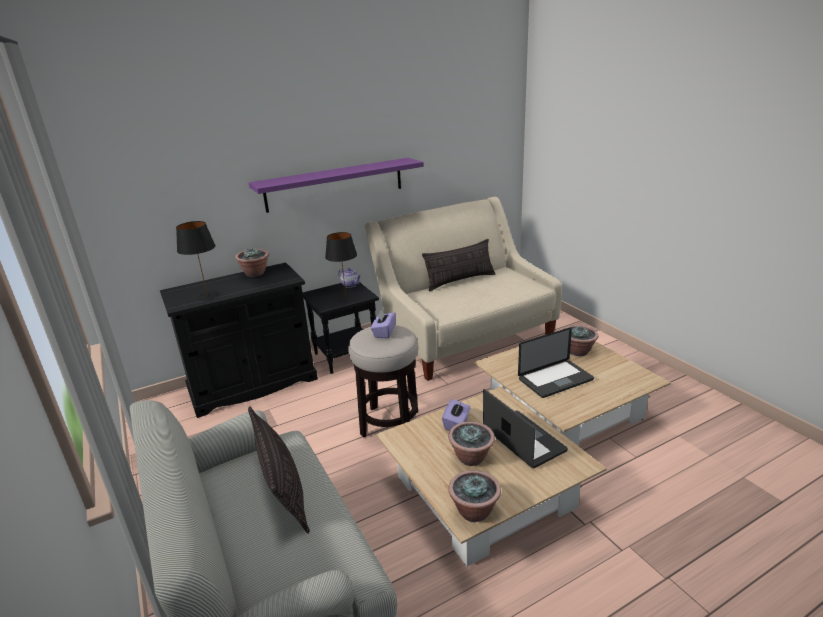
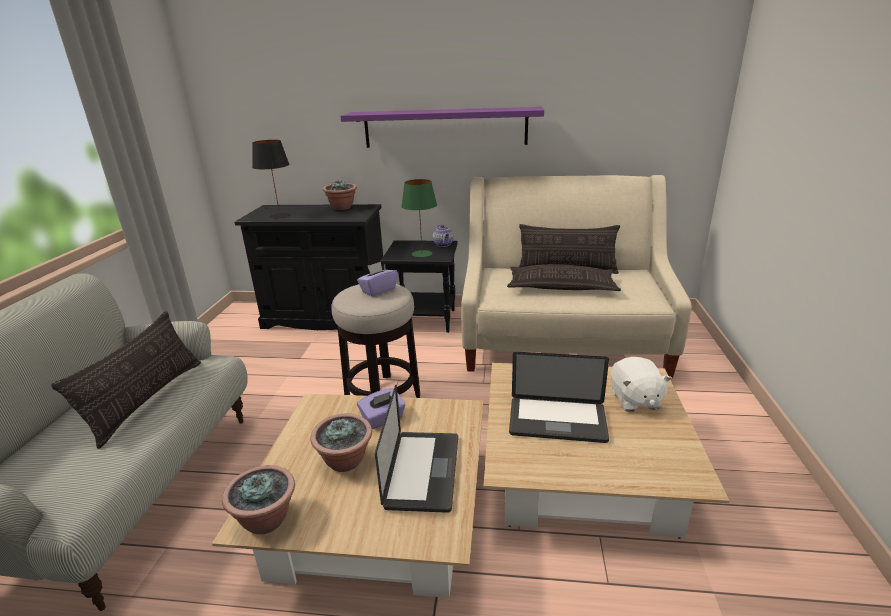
camera: 35 degrees right, 0 degrees up
black table lamp [325,232,357,301] -> green table lamp [401,179,437,257]
potted plant [564,325,598,357] -> white plush toy [611,357,672,412]
none -> pillow [507,264,621,291]

